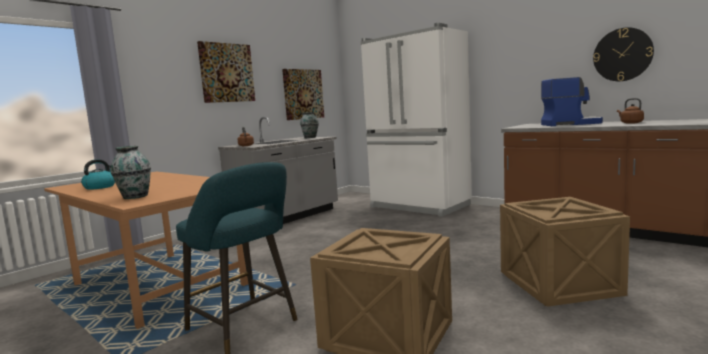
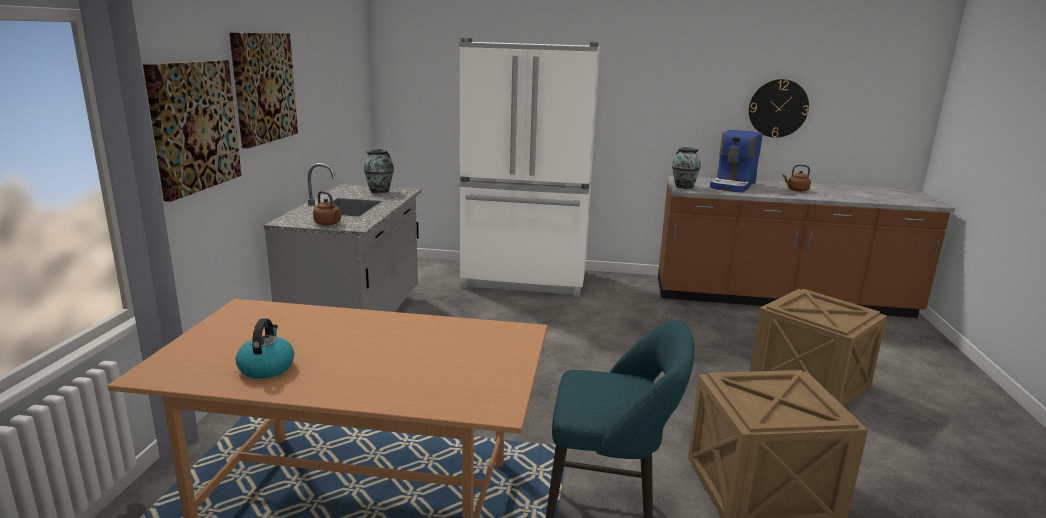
camera: 35 degrees left, 10 degrees up
vase [111,146,151,199] -> vase moved to [672,147,701,189]
picture [282,69,324,120] -> picture moved to [143,60,242,202]
coffee machine [541,77,603,126] -> coffee machine turned 150 degrees clockwise [710,130,763,192]

